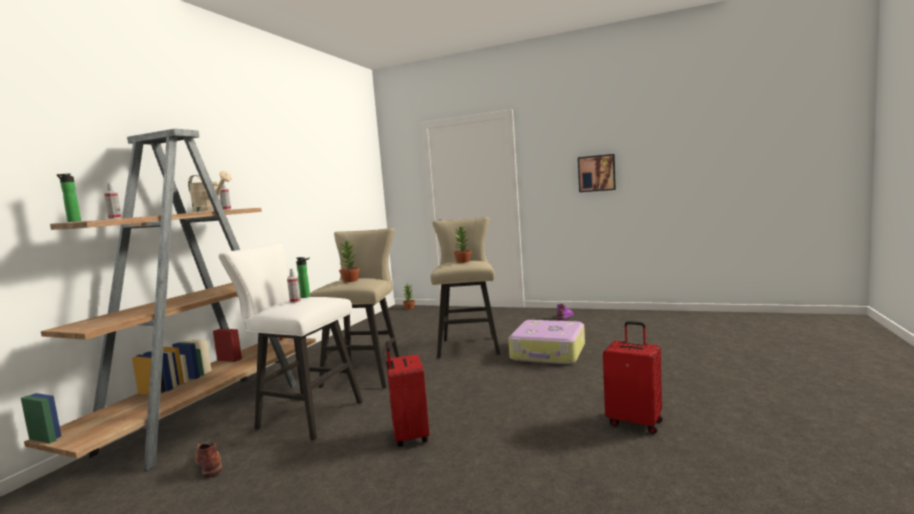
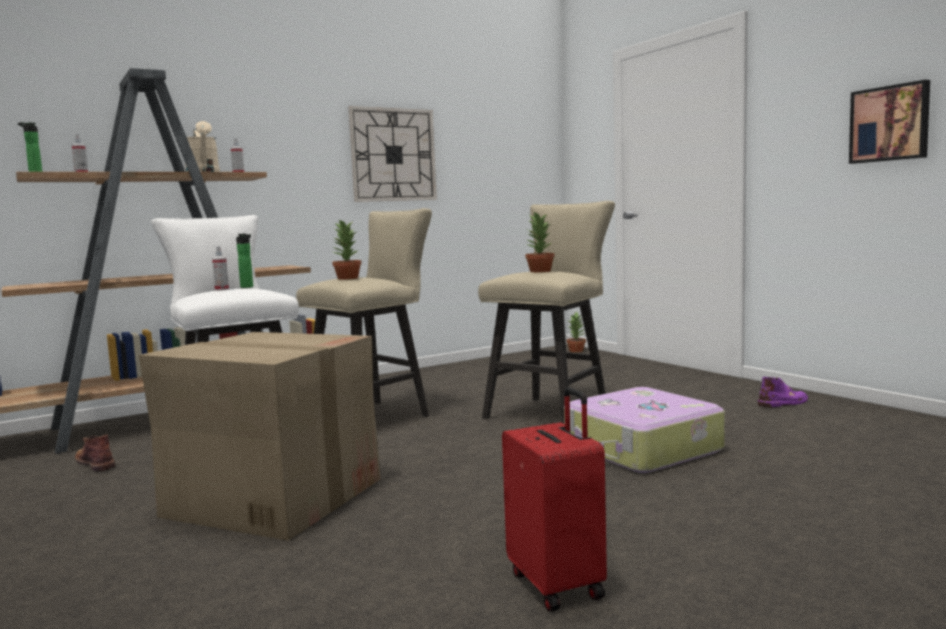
camera: 35 degrees right, 0 degrees up
brown boot [195,443,222,478] -> brown boot turned 45 degrees counterclockwise [75,435,115,471]
red suitcase [386,341,430,447] -> cardboard box [139,332,381,541]
none -> wall clock [348,106,437,202]

